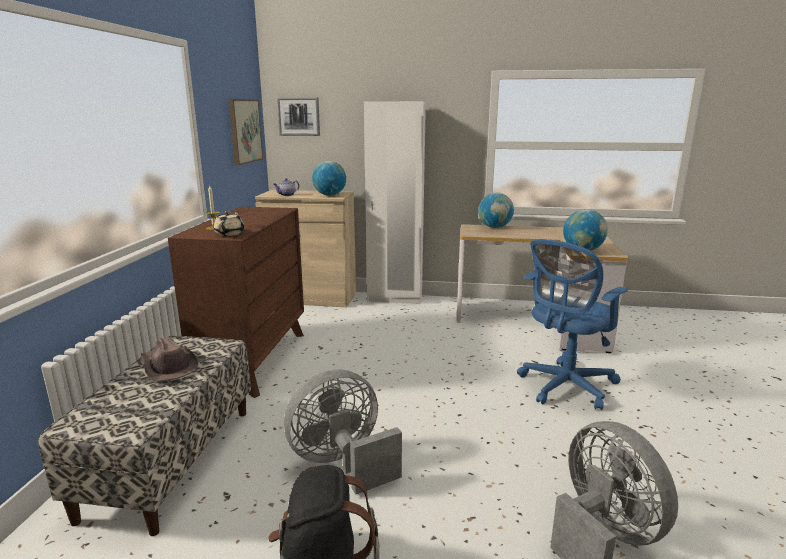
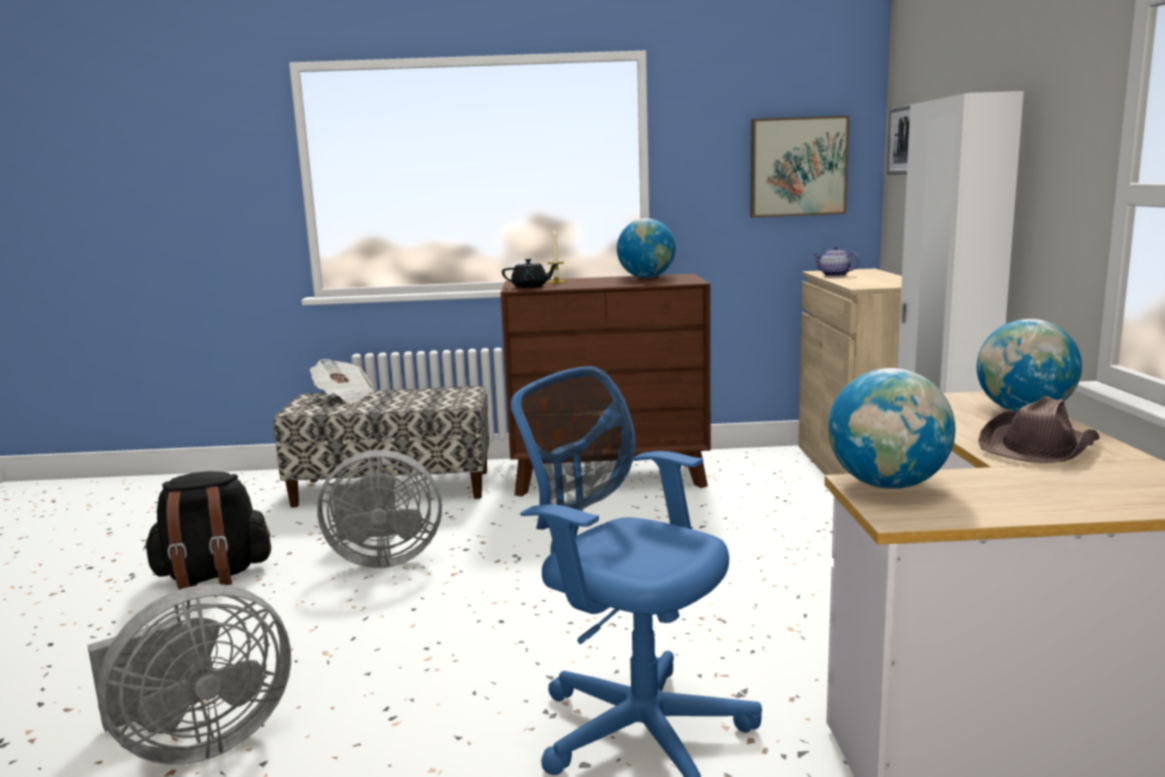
camera: 80 degrees right, 5 degrees down
brown hat [141,337,198,382] -> brown hat moved to [978,396,1100,463]
beige teapot [214,211,244,236] -> black teapot [502,259,558,288]
grey fan [284,369,402,494] -> grey fan turned 120 degrees clockwise [317,450,442,568]
globe [312,161,346,196] -> globe moved to [617,218,676,278]
none -> newspaper [310,359,374,403]

